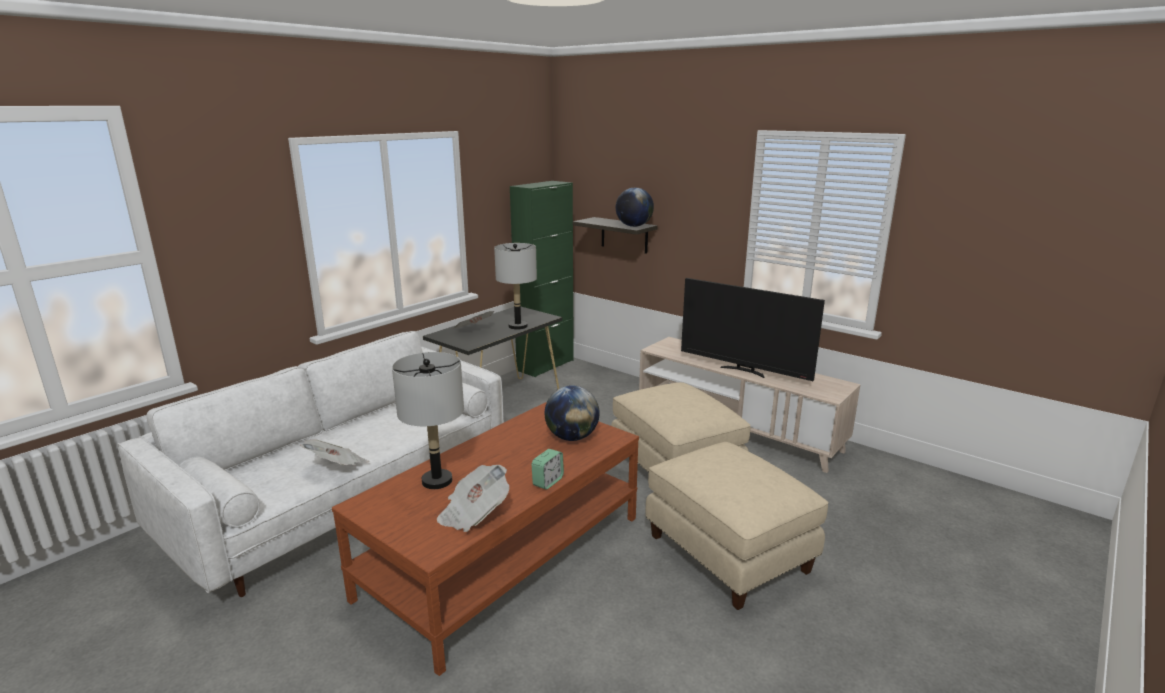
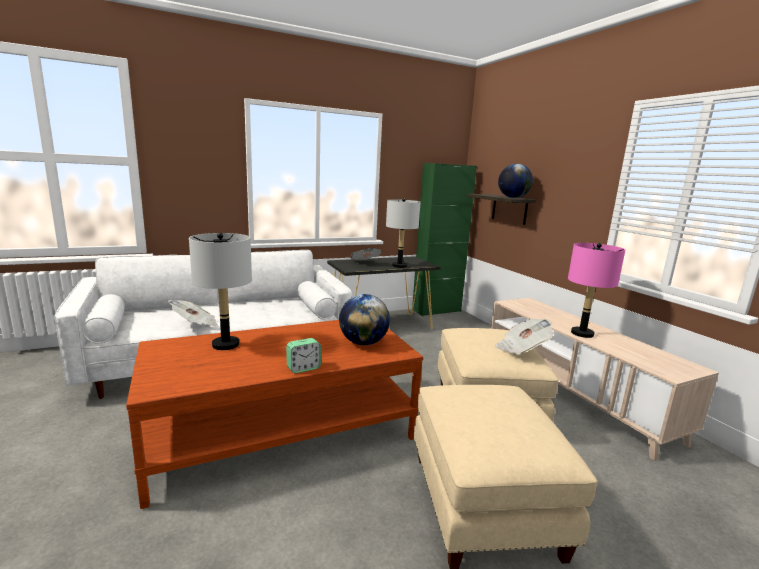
camera: 25 degrees right, 5 degrees down
newspaper [437,465,510,532] -> newspaper moved to [495,319,554,355]
television [681,278,825,381] -> pink table lamp [568,243,625,338]

